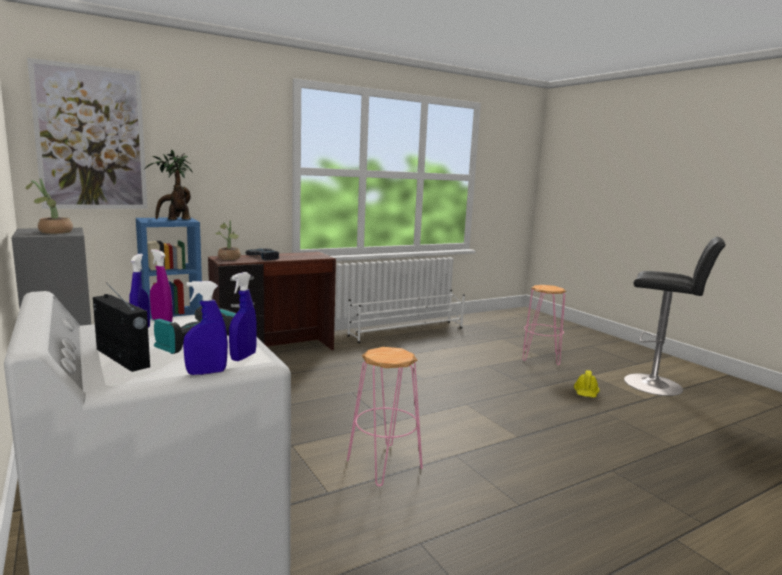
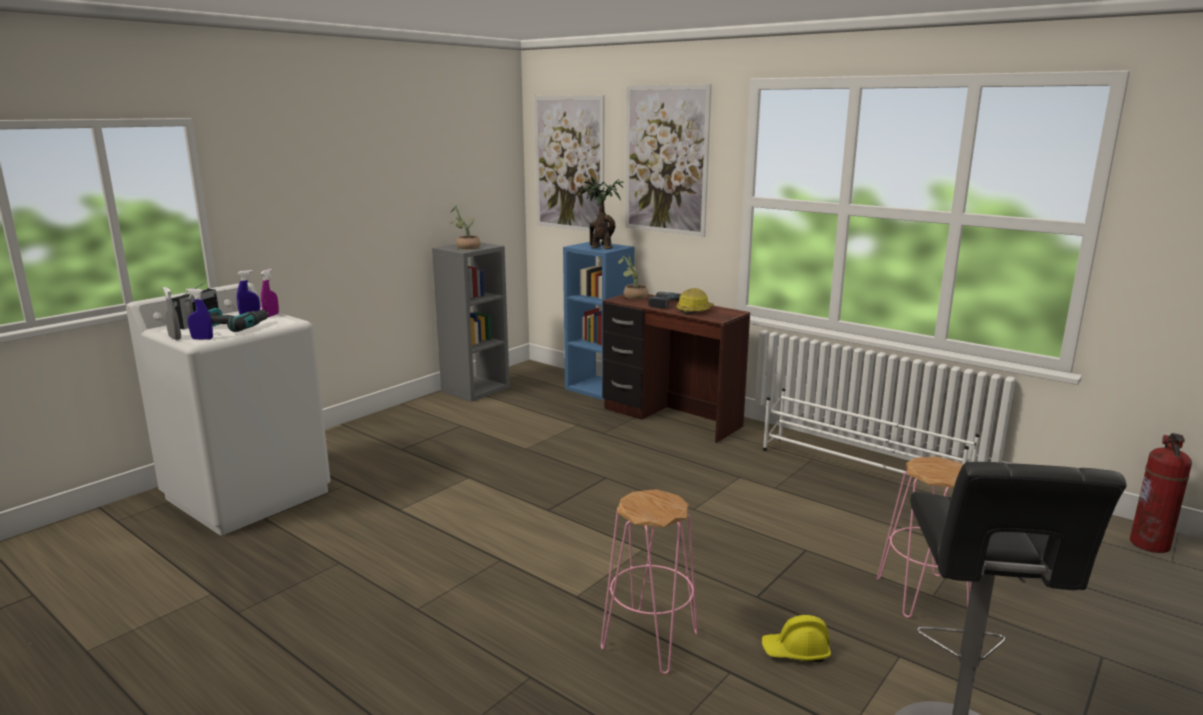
camera: 70 degrees right, 5 degrees up
blue spray bottle [183,281,228,375] -> grey spray bottle [163,287,181,340]
pink stool [347,347,423,486] -> pink stool moved to [601,489,698,674]
none -> picture [625,84,712,237]
none -> hard hat [676,288,714,314]
none -> fire extinguisher [1130,433,1192,553]

